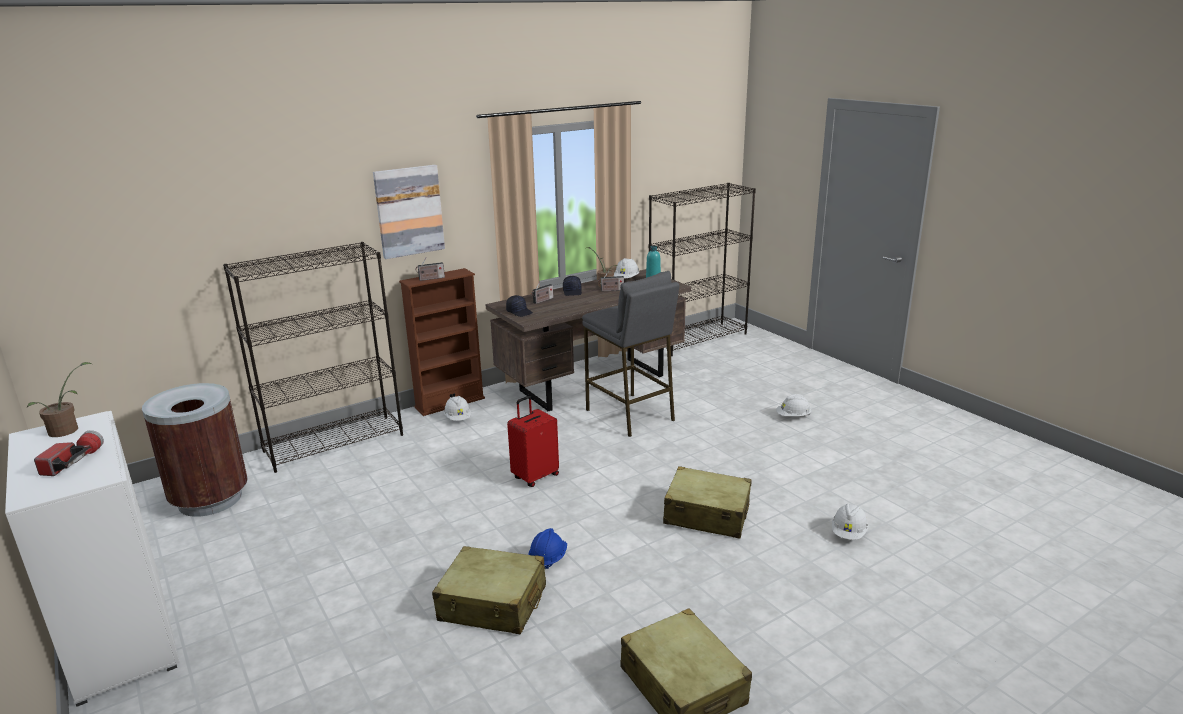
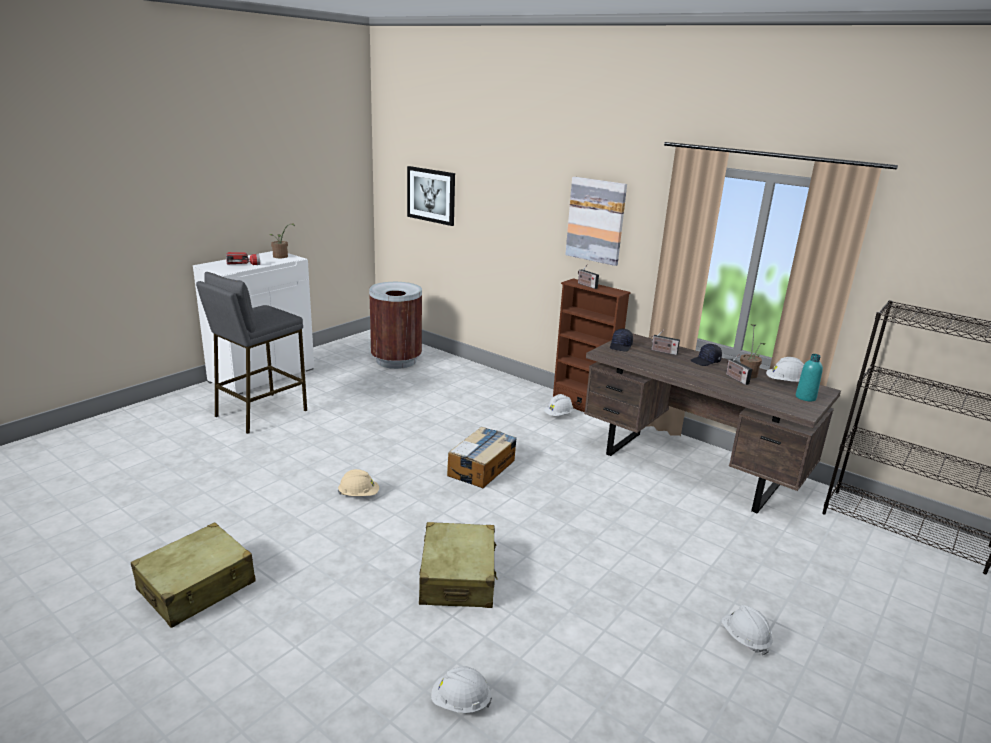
camera: 70 degrees right, 0 degrees up
black bookcase [223,242,403,473] -> none
beige suitcase [432,546,546,635] -> none
red suitcase [507,396,559,487] -> cardboard box [447,426,517,488]
blue hard hat [528,528,567,569] -> beige hard hat [338,469,379,496]
grey stool [582,271,679,437] -> grey stool moved to [196,272,307,434]
none -> picture [407,166,455,226]

